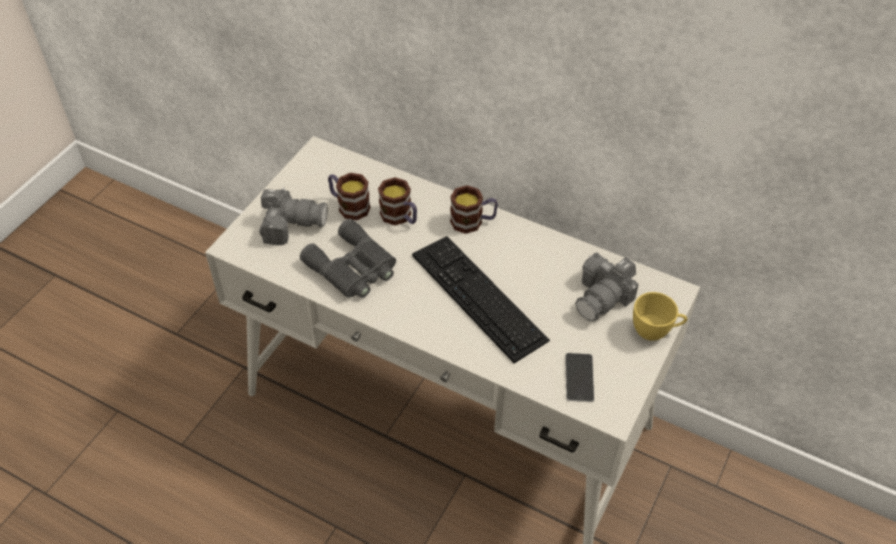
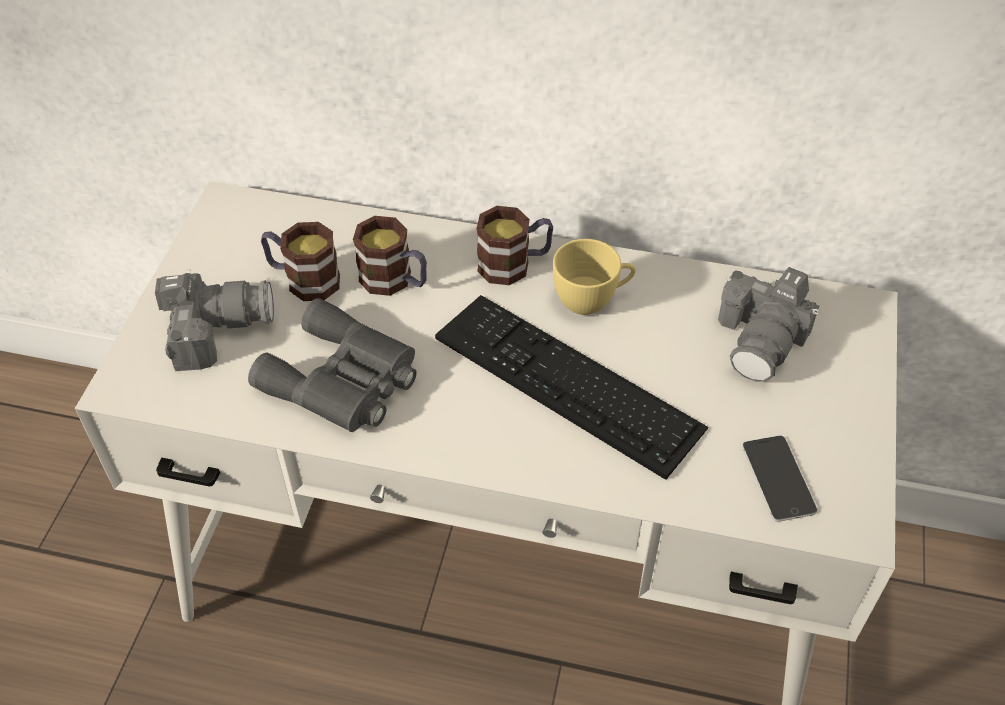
camera: 15 degrees left, 0 degrees up
yellow cup [633,292,687,341] -> yellow cup moved to [553,239,636,315]

